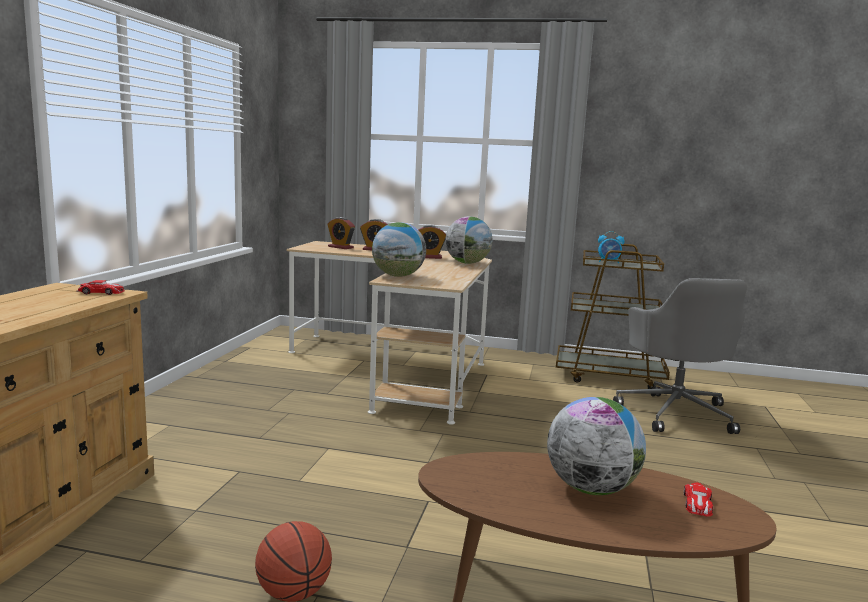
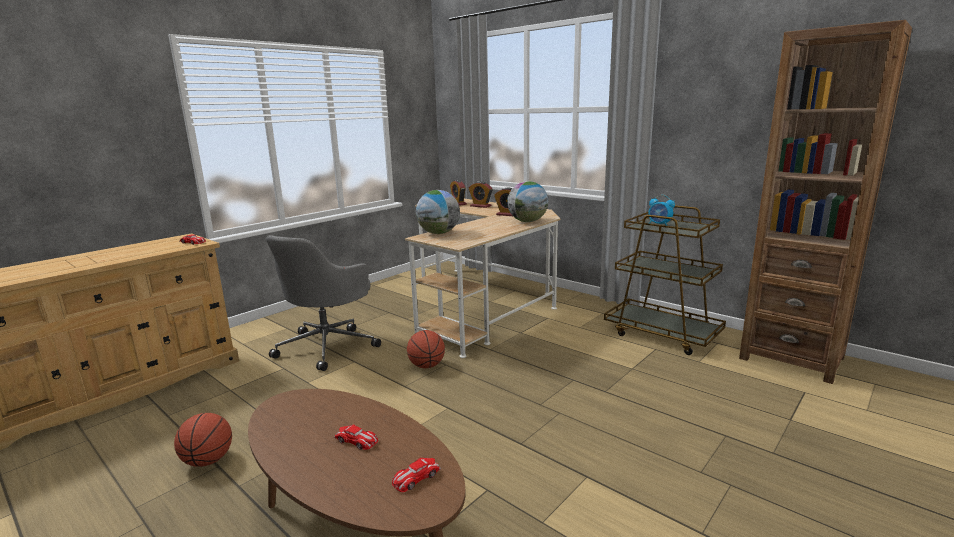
camera: 30 degrees right, 5 degrees up
globe [547,397,646,495] -> toy car [334,425,378,450]
grey office chair [613,278,747,434] -> grey office chair moved to [266,235,381,371]
none -> basketball [407,330,445,368]
none -> brown bookcase [739,20,912,384]

